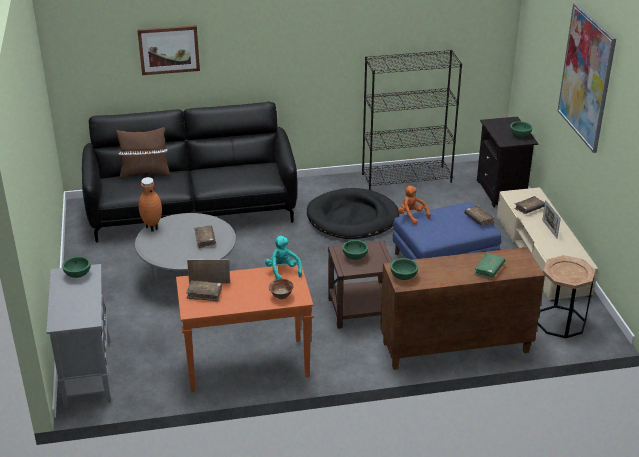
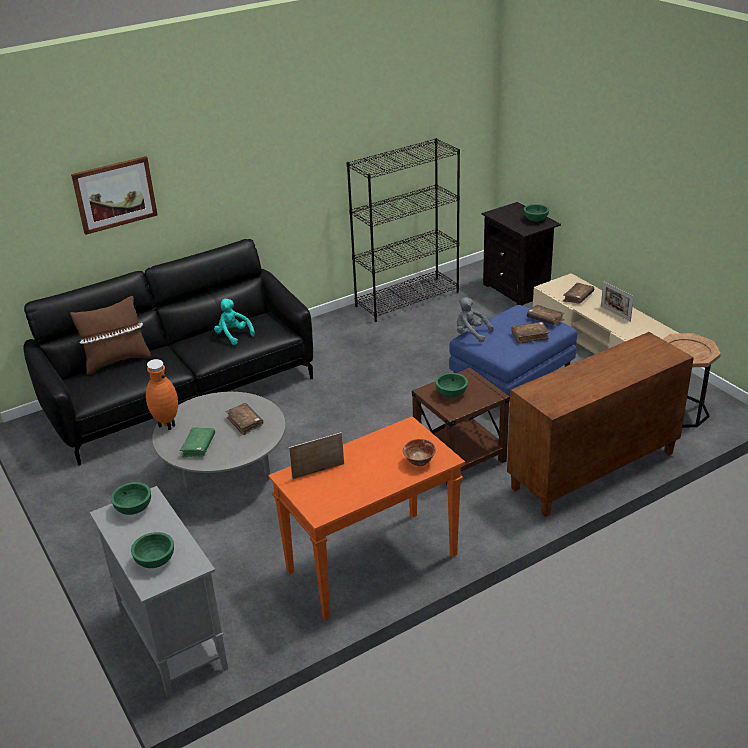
camera: 20 degrees left, 0 degrees up
brown book [186,280,222,302] -> brown book moved to [511,322,550,344]
turquoise plush toy [265,236,302,280] -> turquoise plush toy moved to [214,299,255,345]
black dog bed [307,188,400,239] -> none
green bowl [390,258,418,280] -> green bowl moved to [131,532,174,568]
orange plush toy [398,186,431,225] -> grey plush toy [457,297,493,342]
green book [474,253,505,278] -> green book moved to [180,427,215,457]
picture [558,3,616,153] -> none

